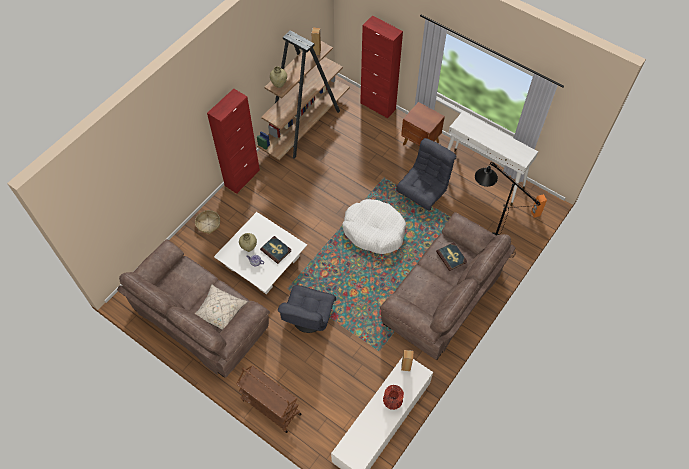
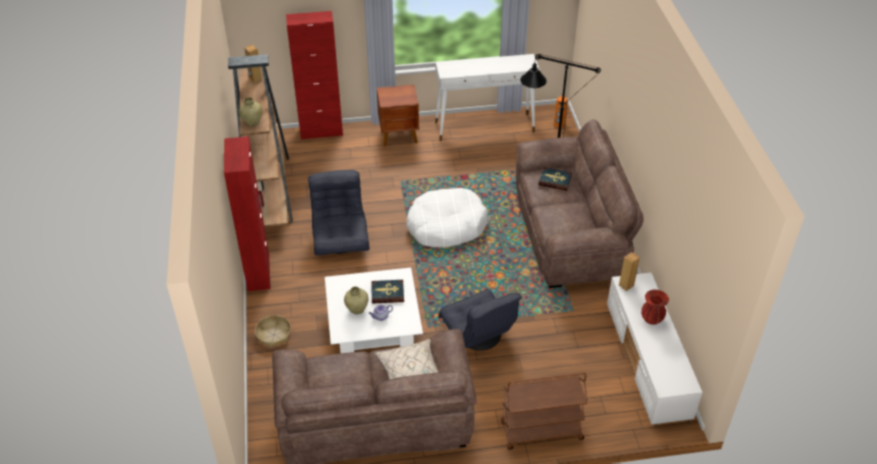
camera: 45 degrees left, 15 degrees down
grey armchair [396,138,457,211] -> grey armchair moved to [308,170,370,255]

